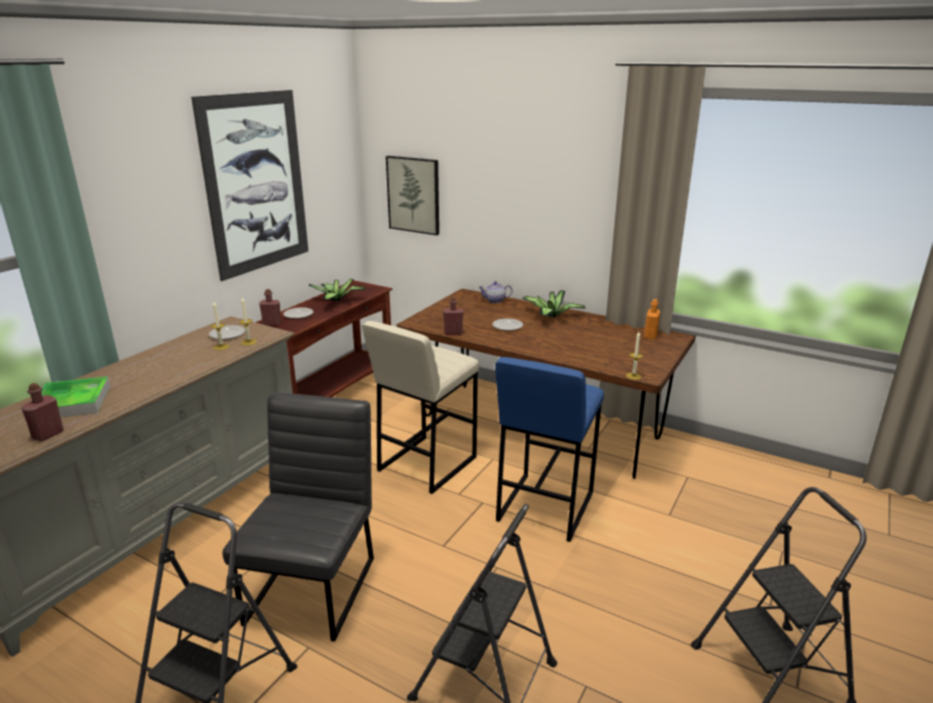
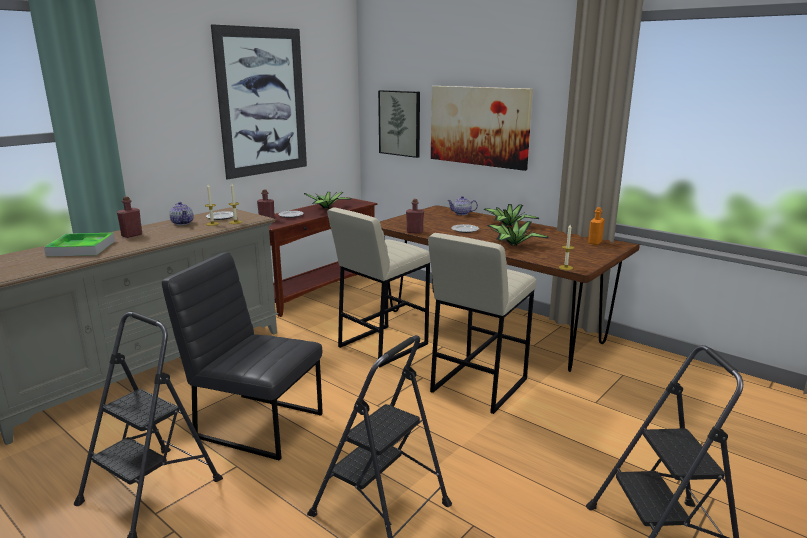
camera: 10 degrees right, 5 degrees down
red bottle [21,383,64,442] -> red bottle moved to [117,196,142,238]
grey chair [222,392,374,642] -> grey chair turned 90 degrees counterclockwise [162,252,323,461]
blue stool [495,357,604,542] -> beige stool [428,233,536,414]
none -> teapot [169,202,194,225]
none -> picture [431,86,533,171]
none -> potted plant [487,220,549,246]

